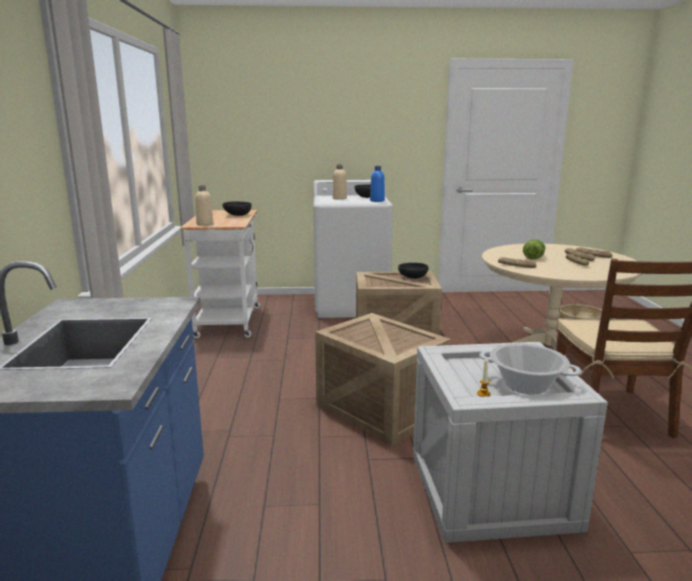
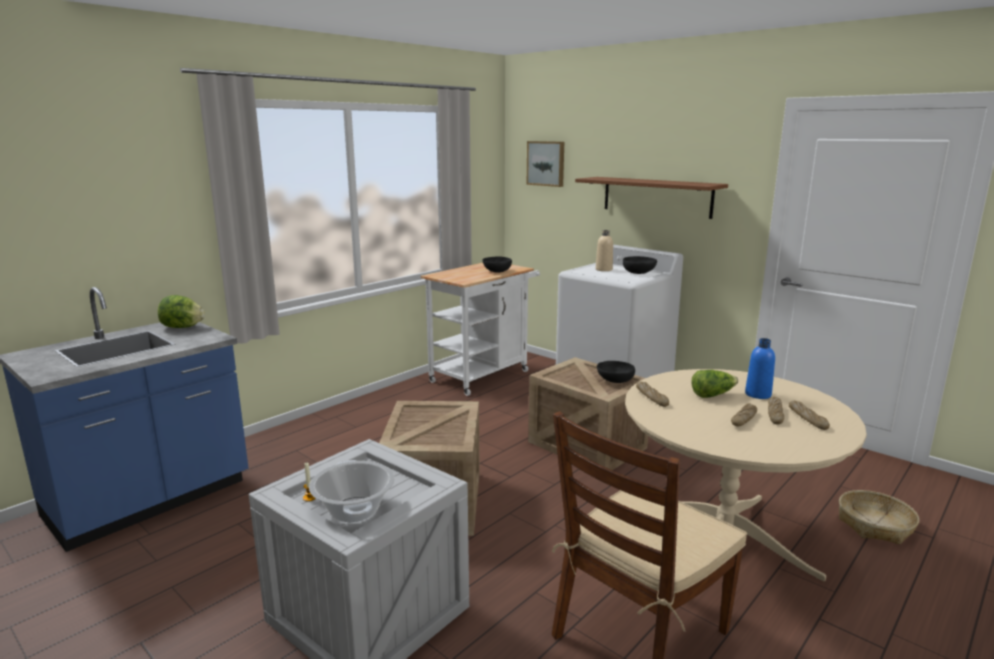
camera: 45 degrees right, 0 degrees up
beige bottle [195,185,213,226] -> none
blue bottle [370,166,385,202] -> blue bottle moved to [745,338,775,399]
none -> lettuce [158,295,205,328]
none -> picture [527,141,564,187]
none -> brown shelf [575,177,728,219]

